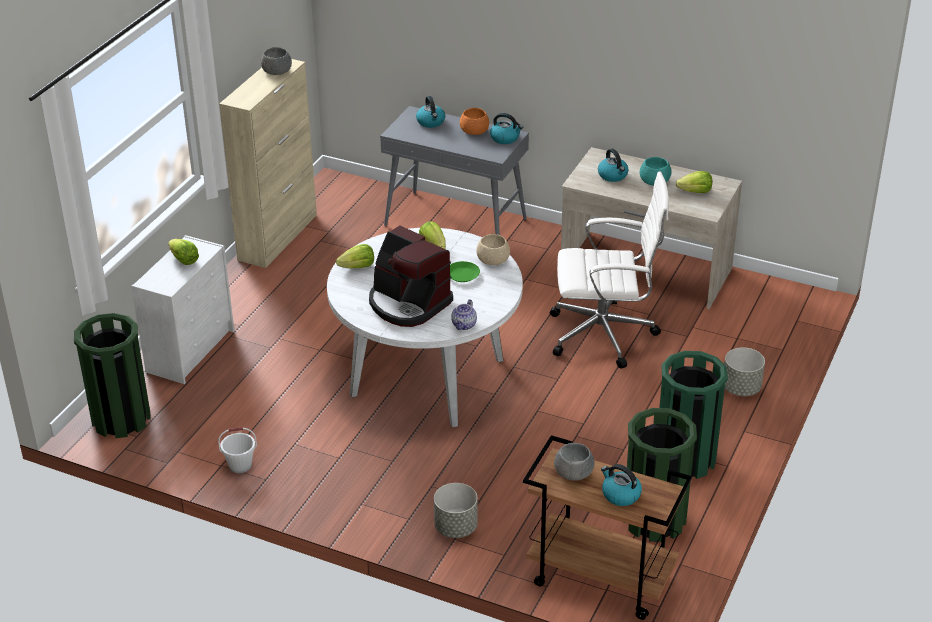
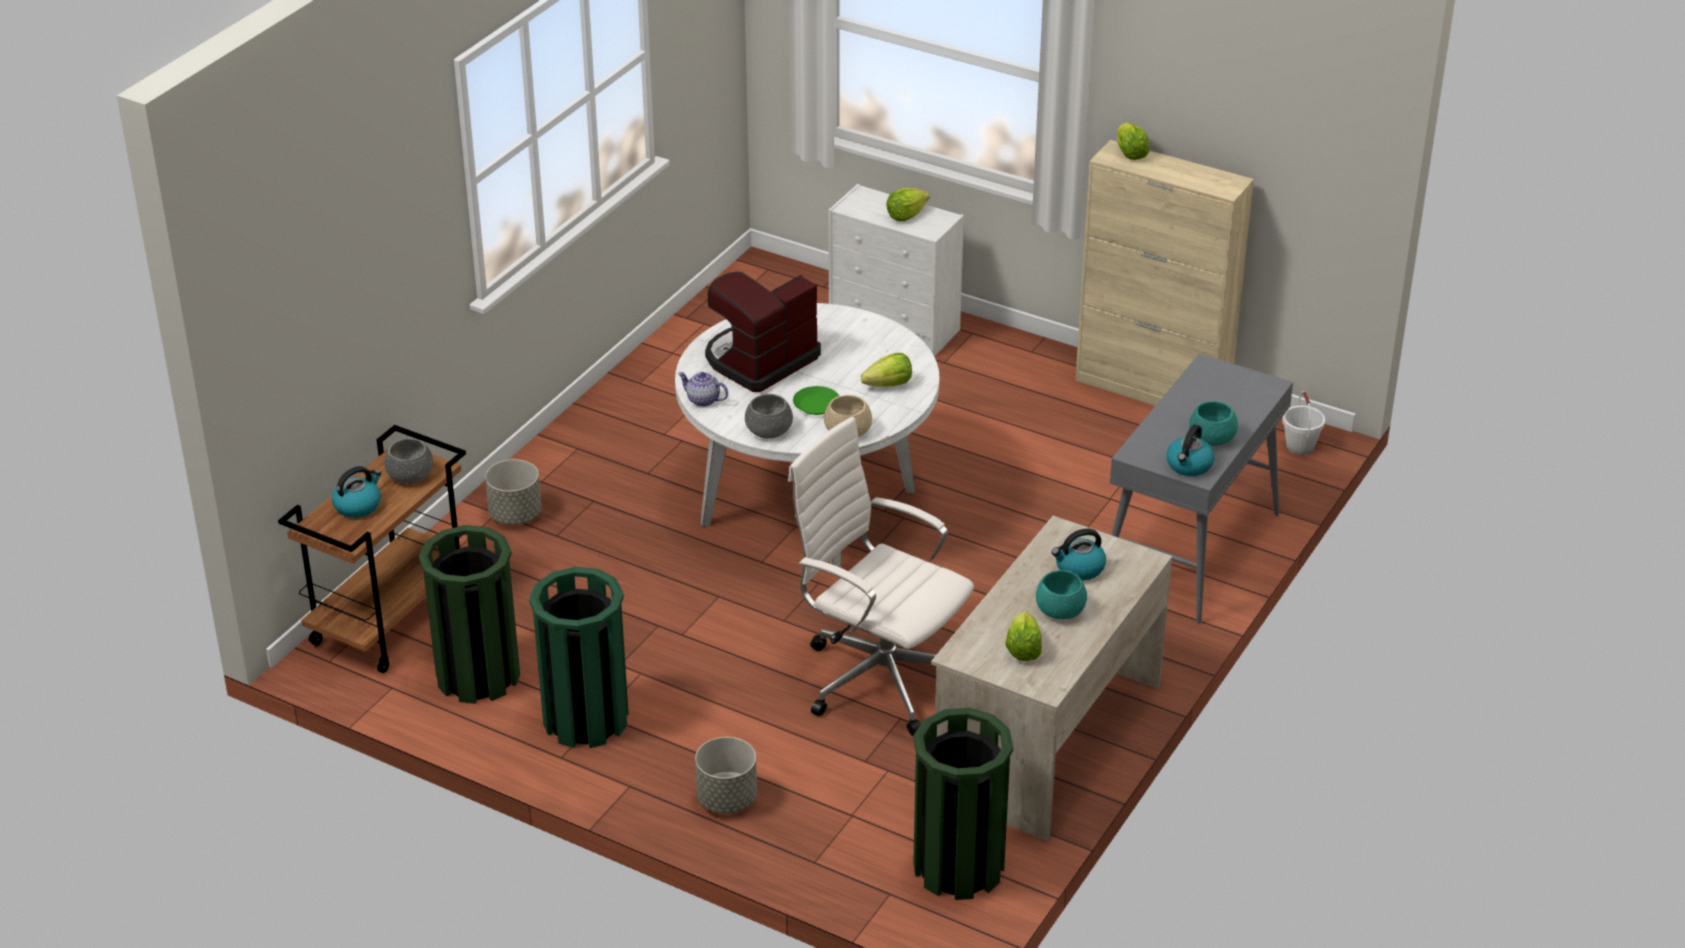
camera: 95 degrees right, 0 degrees up
green trash can [74,313,151,438] -> green trash can moved to [913,708,1013,900]
white bucket [218,427,257,473] -> white bucket moved to [1282,391,1325,455]
grey bowl [261,47,292,75] -> grey bowl moved to [745,394,793,439]
lettuce [336,244,374,268] -> lettuce moved to [1117,123,1149,160]
kettle [416,96,445,128] -> none
orange bowl [460,108,489,135] -> turquoise bowl [1189,401,1238,446]
white office chair [550,171,669,369] -> white office chair turned 120 degrees clockwise [788,417,974,736]

